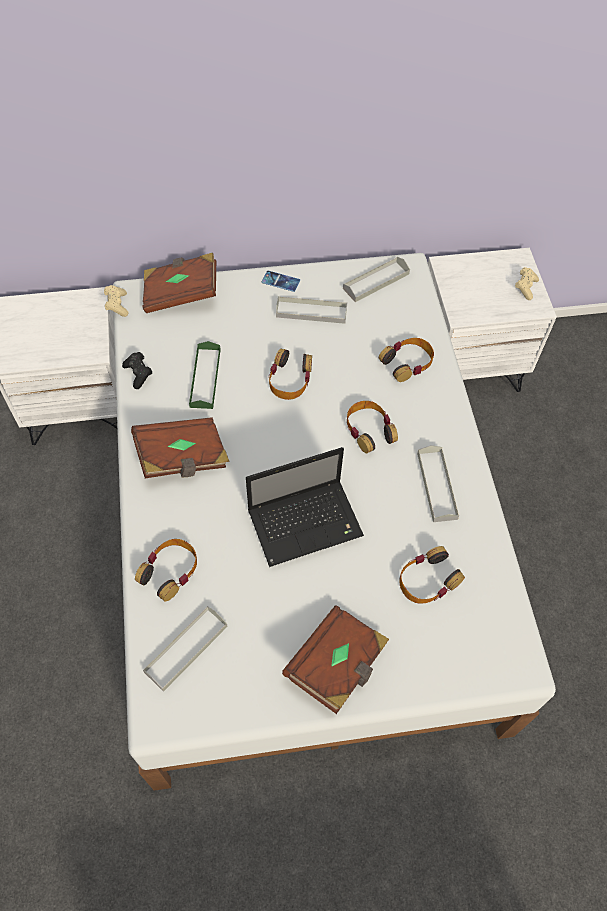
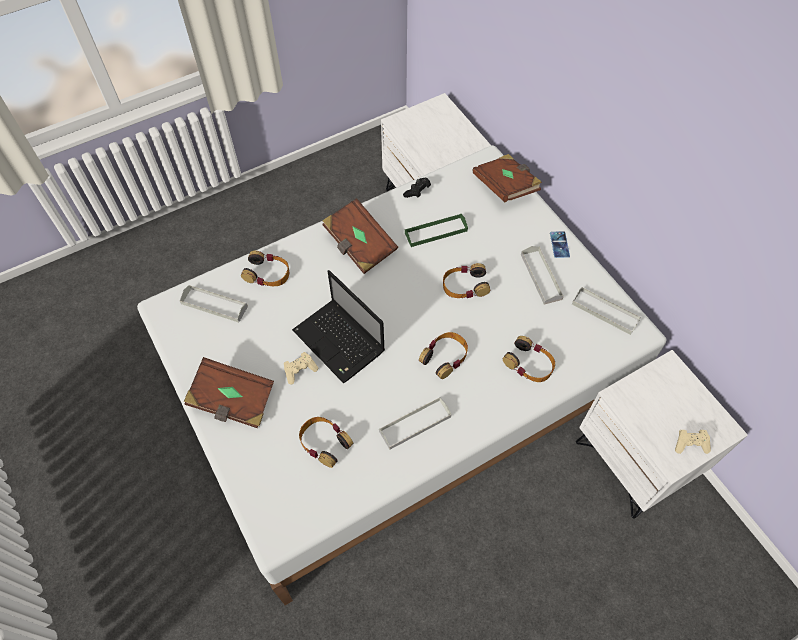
camera: 70 degrees right, 0 degrees up
beige game controller [104,285,128,317] -> beige game controller moved to [284,352,318,384]

